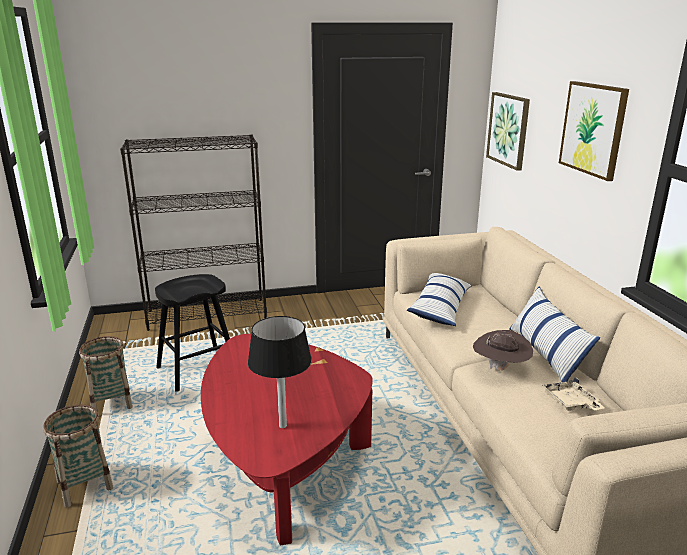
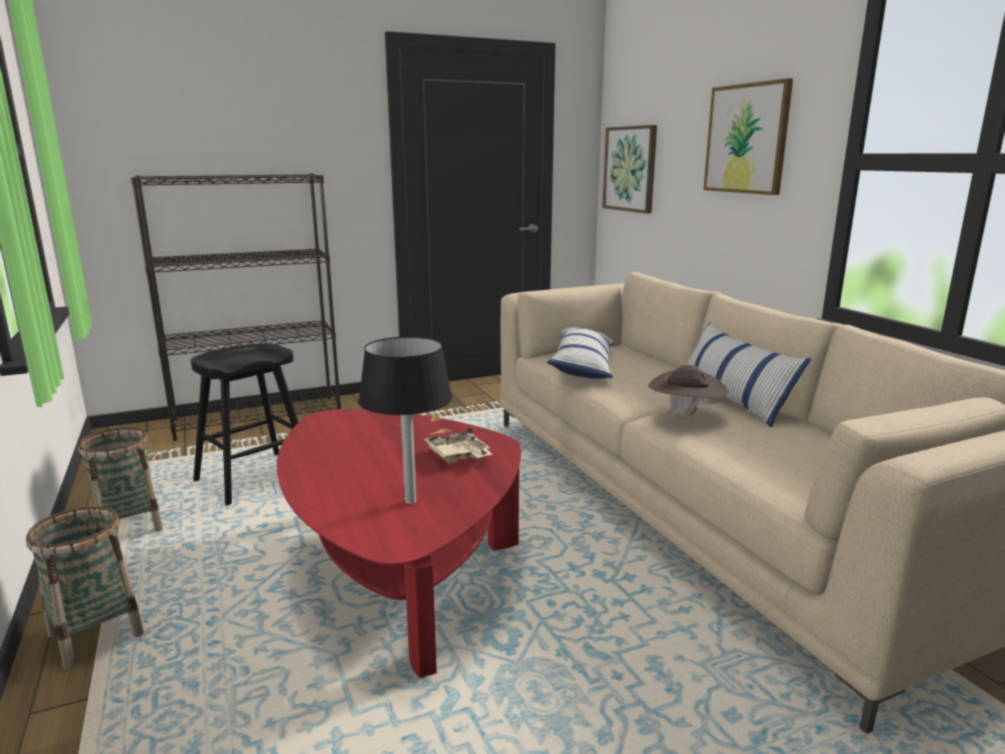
camera: 10 degrees left, 5 degrees down
beige tray [542,377,605,411] -> beige tray moved to [424,427,492,463]

